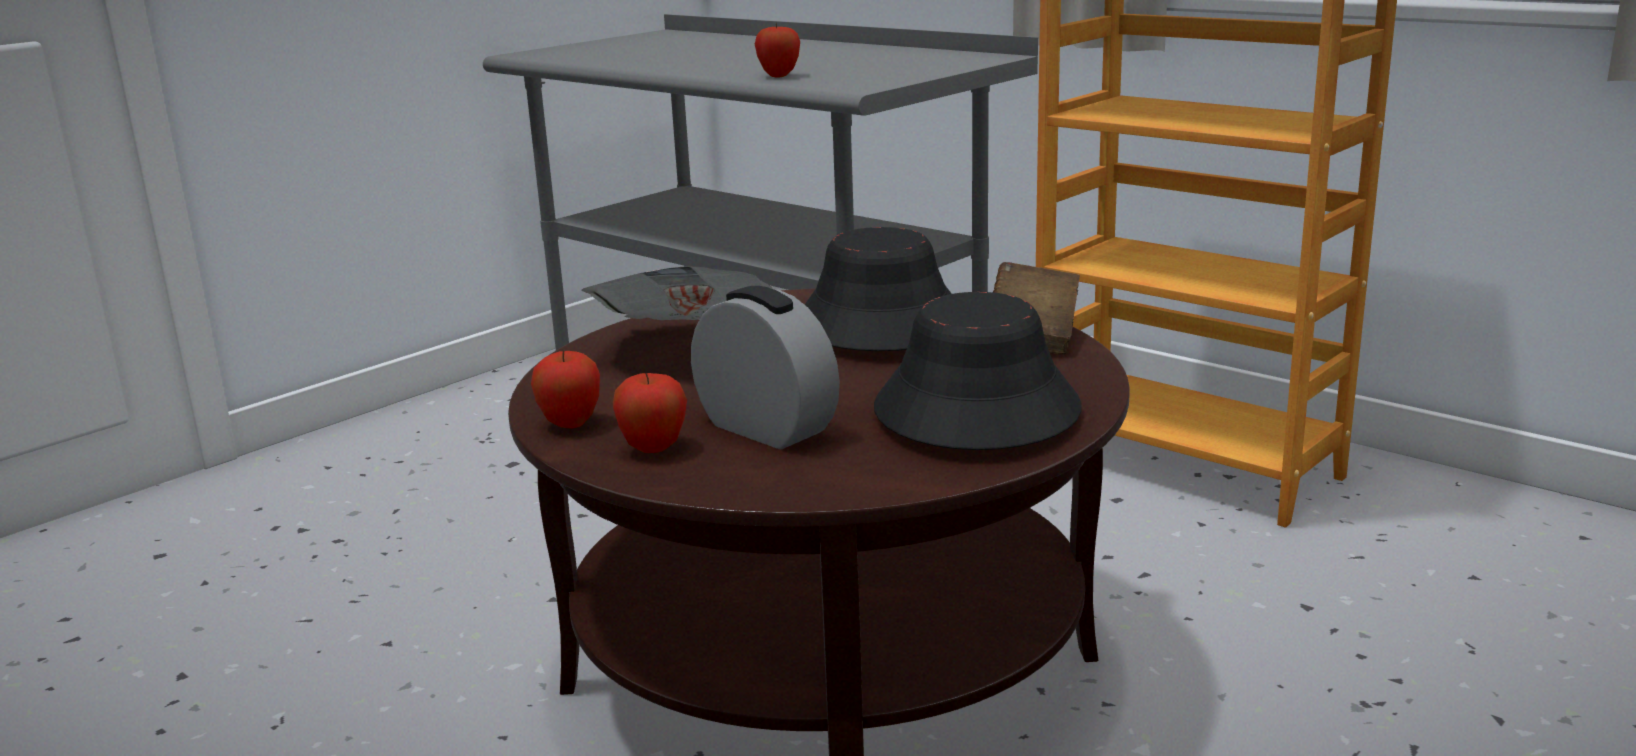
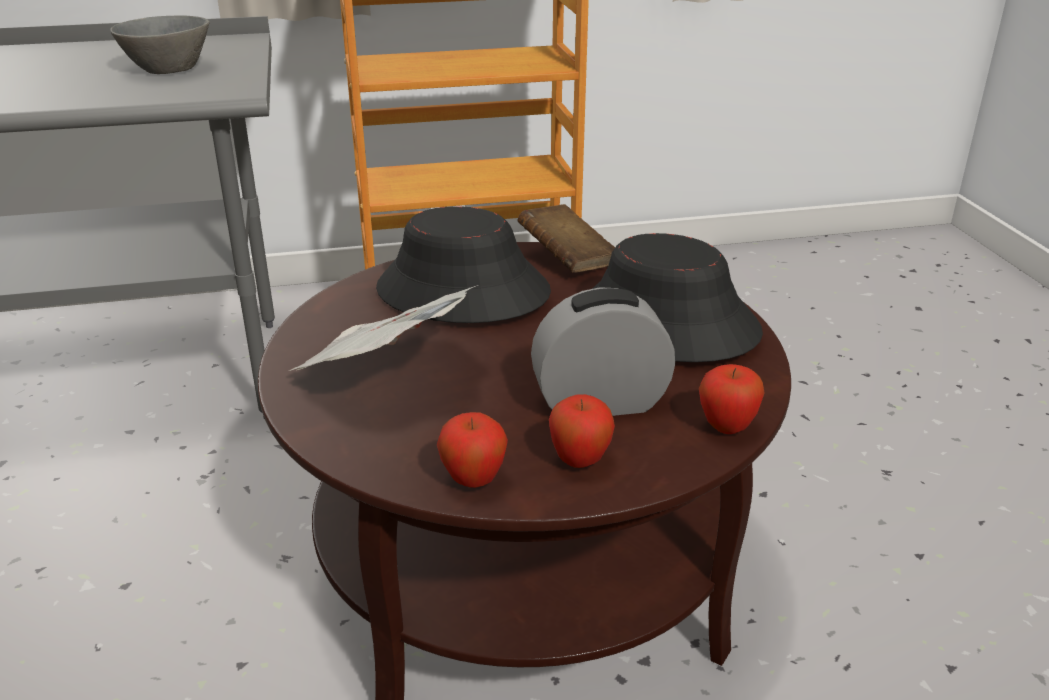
camera: 55 degrees left, 10 degrees up
apple [755,23,800,77] -> apple moved to [699,364,764,434]
none -> grey bowl [110,15,209,74]

